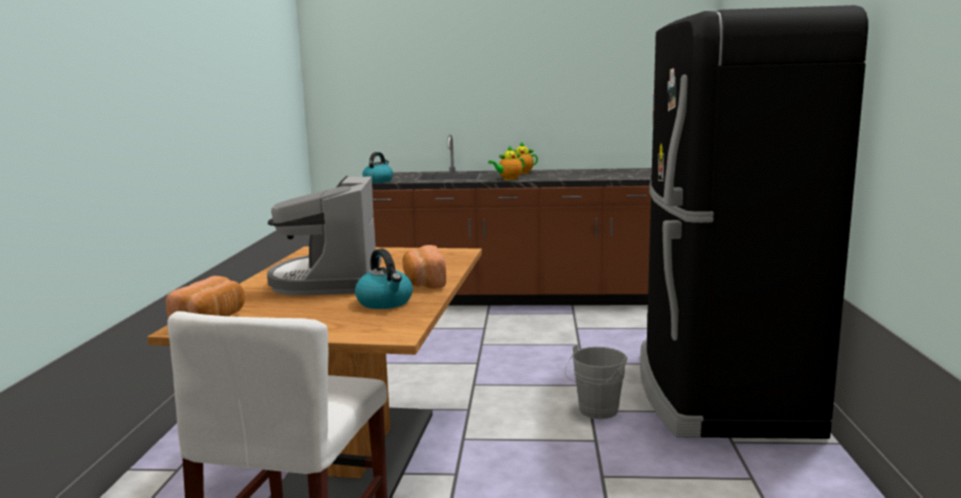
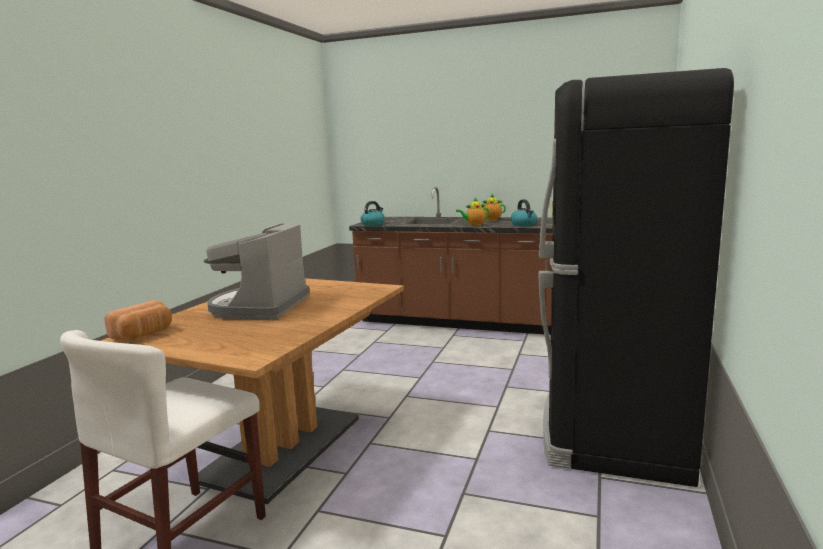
camera: 15 degrees right, 0 degrees up
kettle [355,248,413,309] -> kettle moved to [510,199,537,226]
bread [403,245,446,289] -> none
grey bucket [565,345,627,419] -> none

